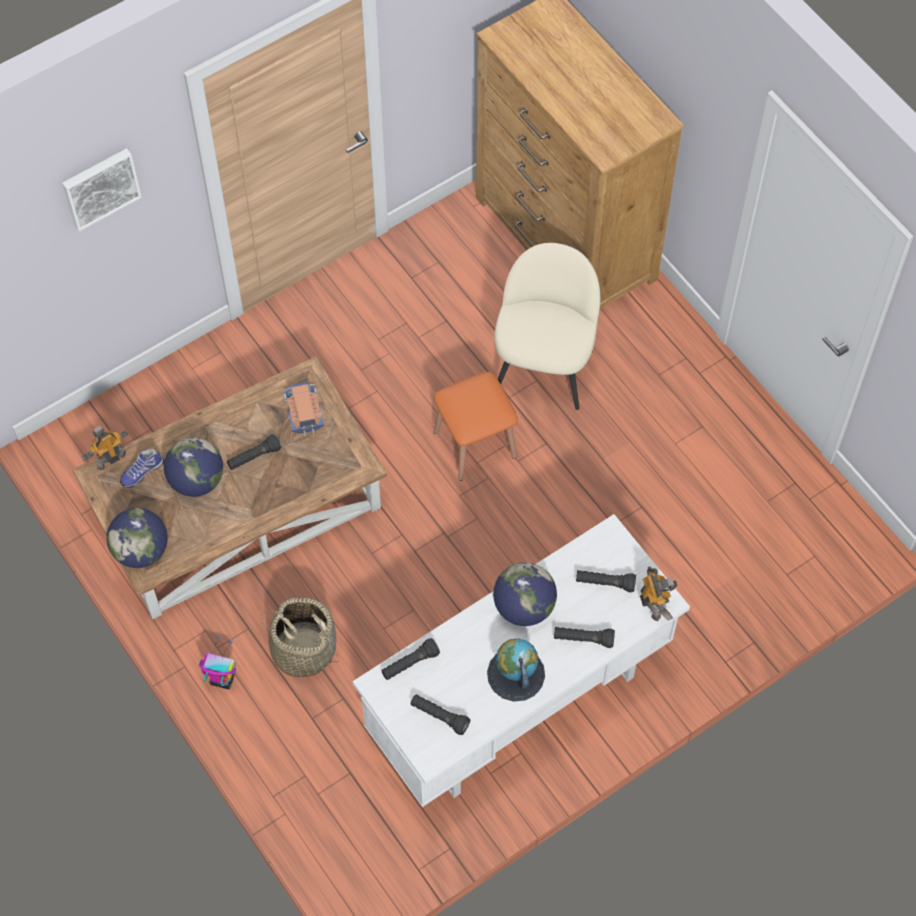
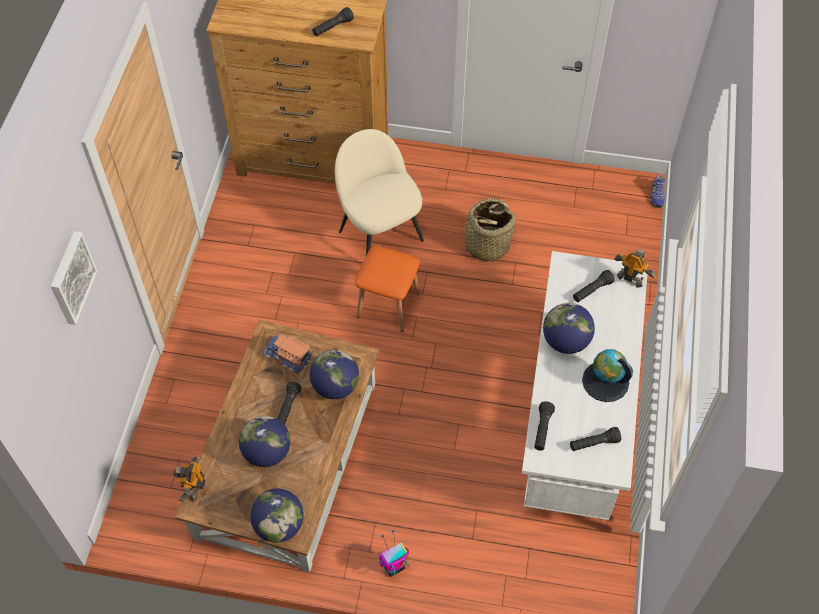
camera: 45 degrees left, 5 degrees down
shoe [120,449,164,488] -> shoe moved to [650,174,665,208]
basket [261,598,339,677] -> basket moved to [455,198,516,262]
black flashlight [554,627,615,648] -> black flashlight moved to [312,7,354,37]
none -> globe [310,350,359,399]

